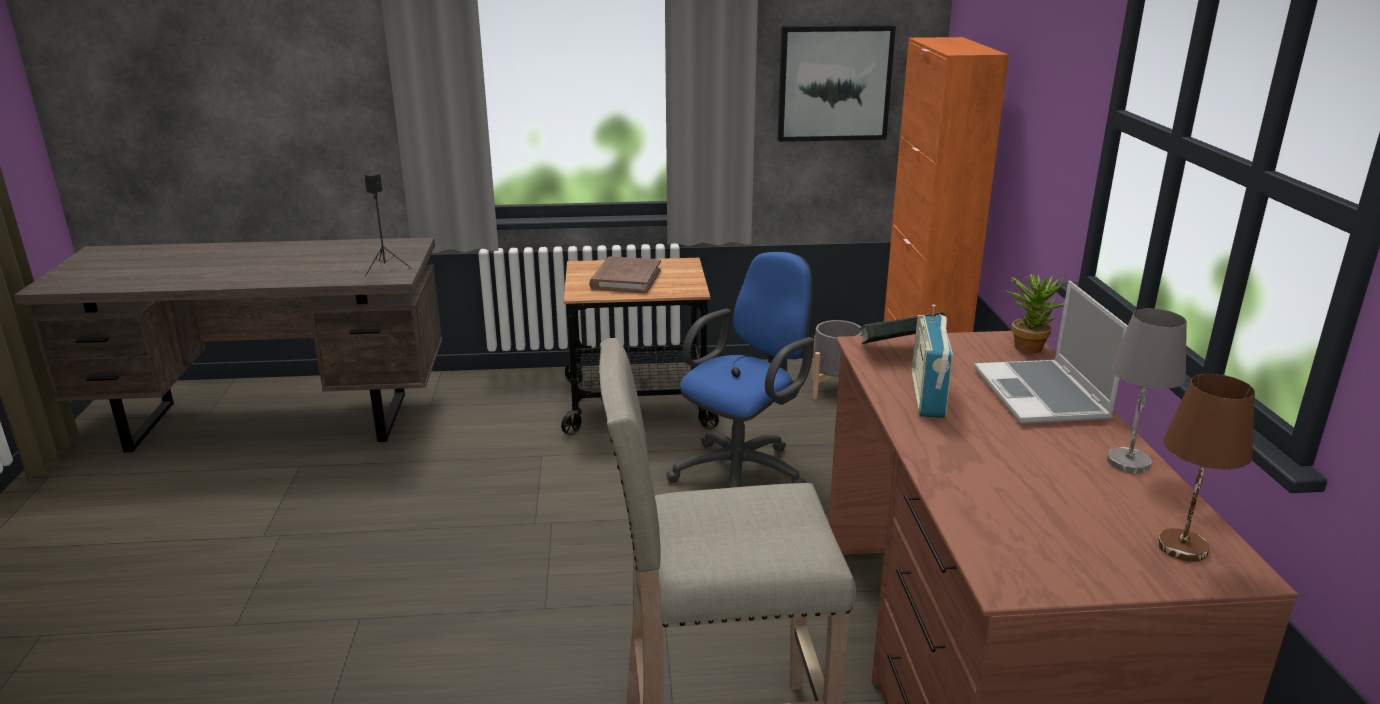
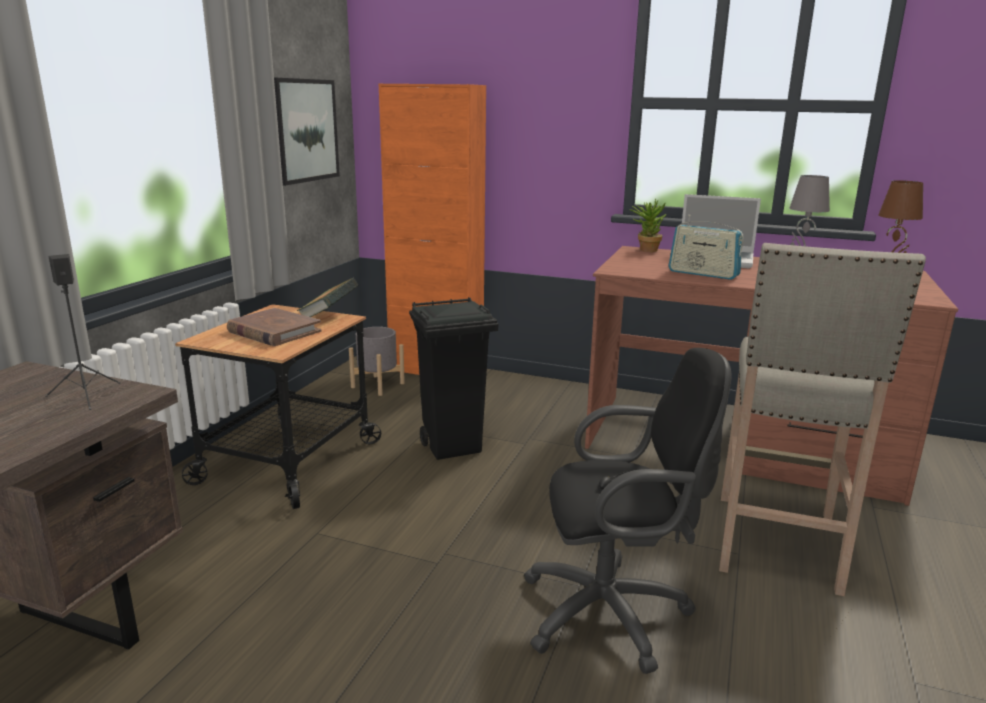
camera: 65 degrees left, 5 degrees down
blue office chair [666,252,814,488] -> black trash can [409,297,498,460]
book [858,312,945,344] -> book moved to [297,278,359,317]
none -> black office chair [524,348,731,674]

